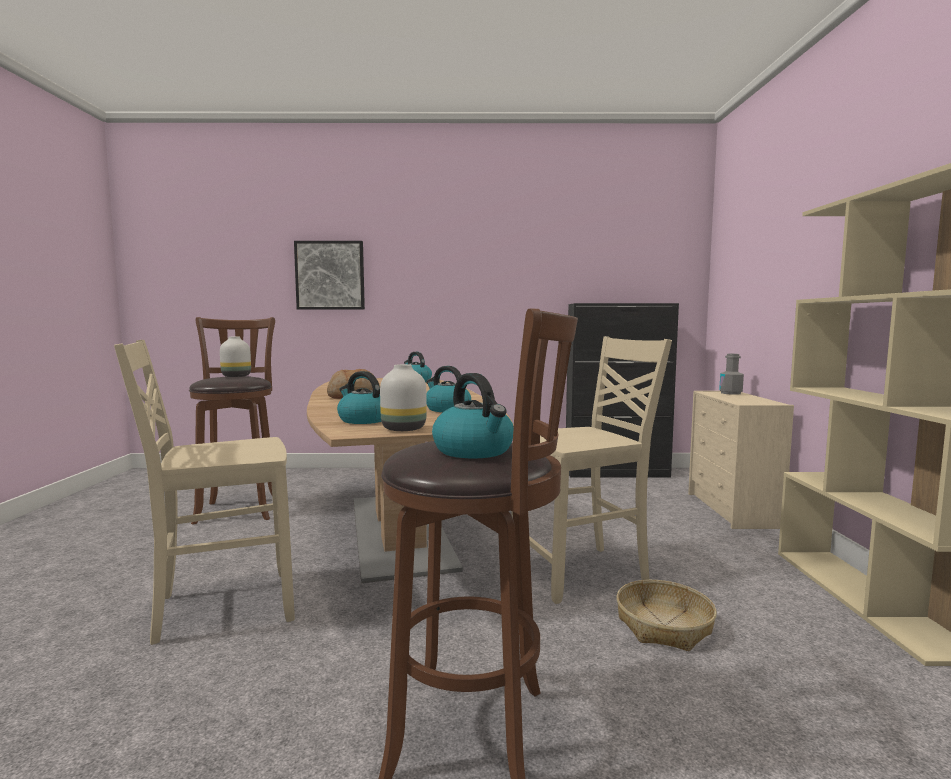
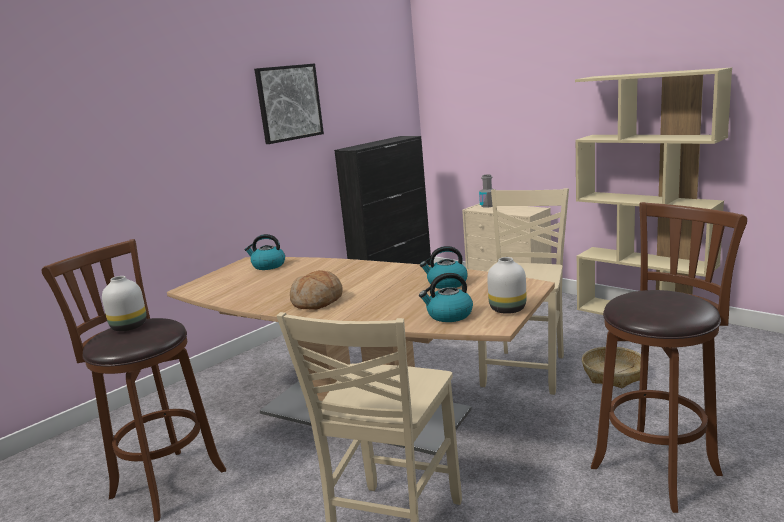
camera: 45 degrees left, 10 degrees up
picture [294,241,365,310] -> picture moved to [254,64,324,144]
kettle [432,373,514,459] -> none

